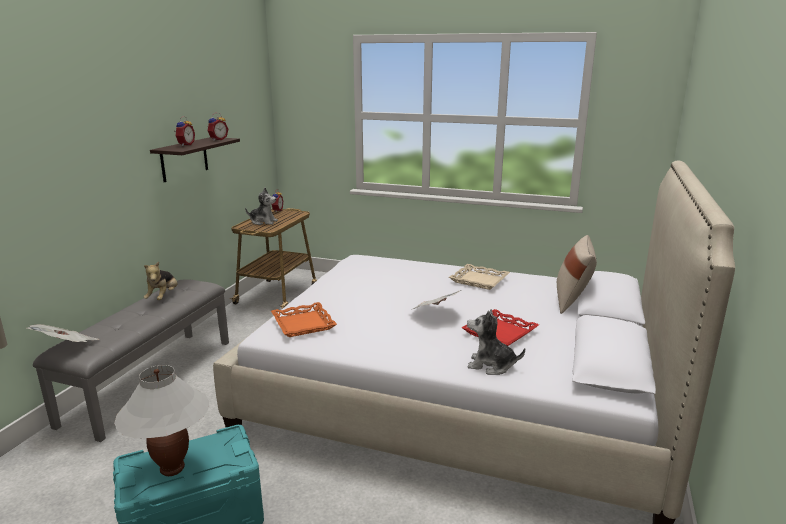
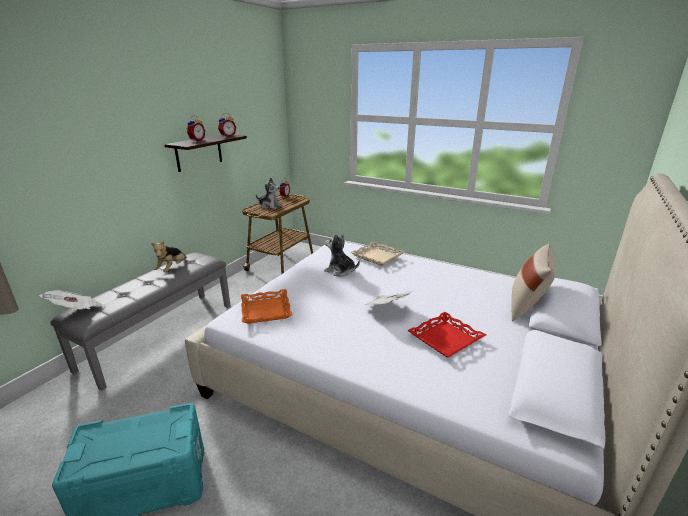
camera: 10 degrees right, 5 degrees up
white table lamp [114,365,209,476] -> none
beige tray [449,264,510,290] -> beige tray moved to [351,241,405,266]
plush toy [467,309,525,375] -> plush toy moved to [324,234,360,277]

